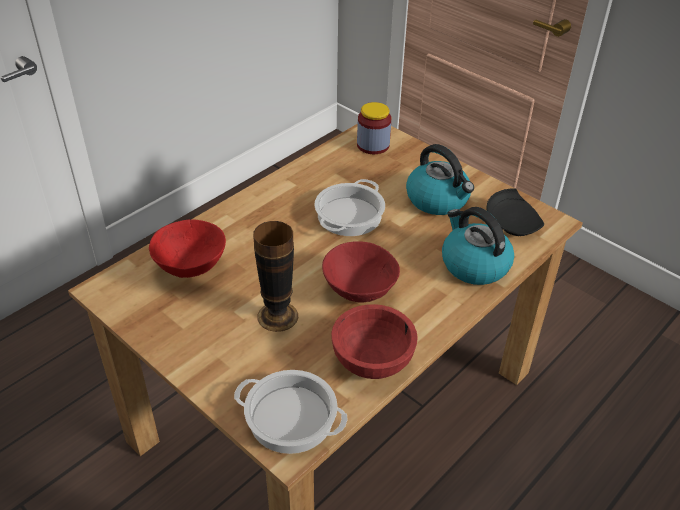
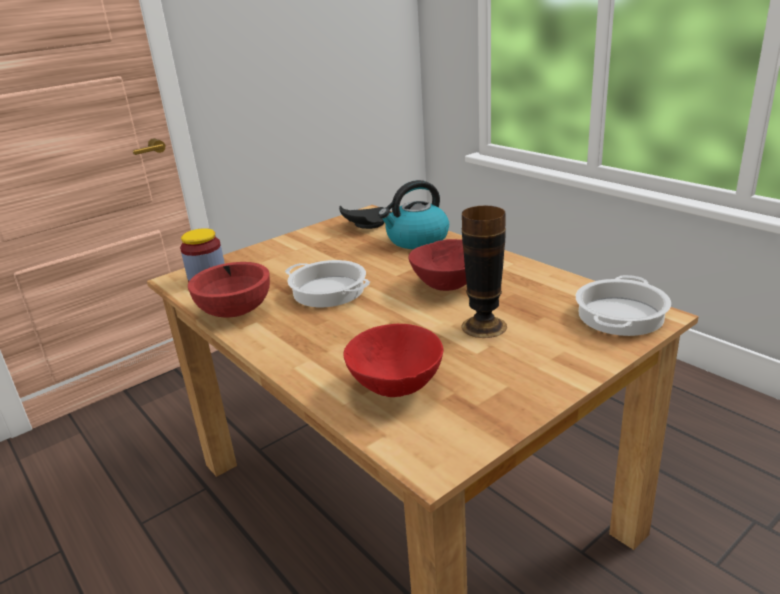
camera: 80 degrees left, 15 degrees down
red bowl [331,304,418,379] -> red bowl moved to [188,262,270,317]
kettle [406,144,474,215] -> none

